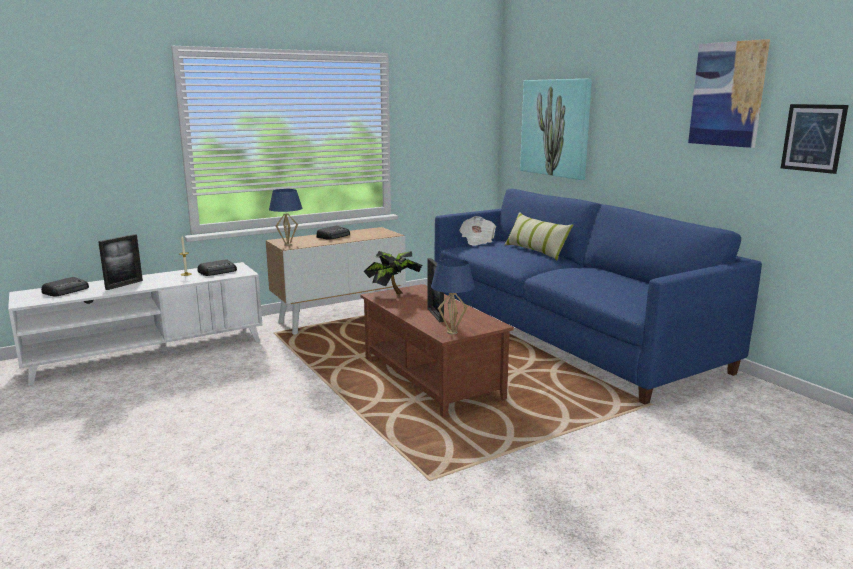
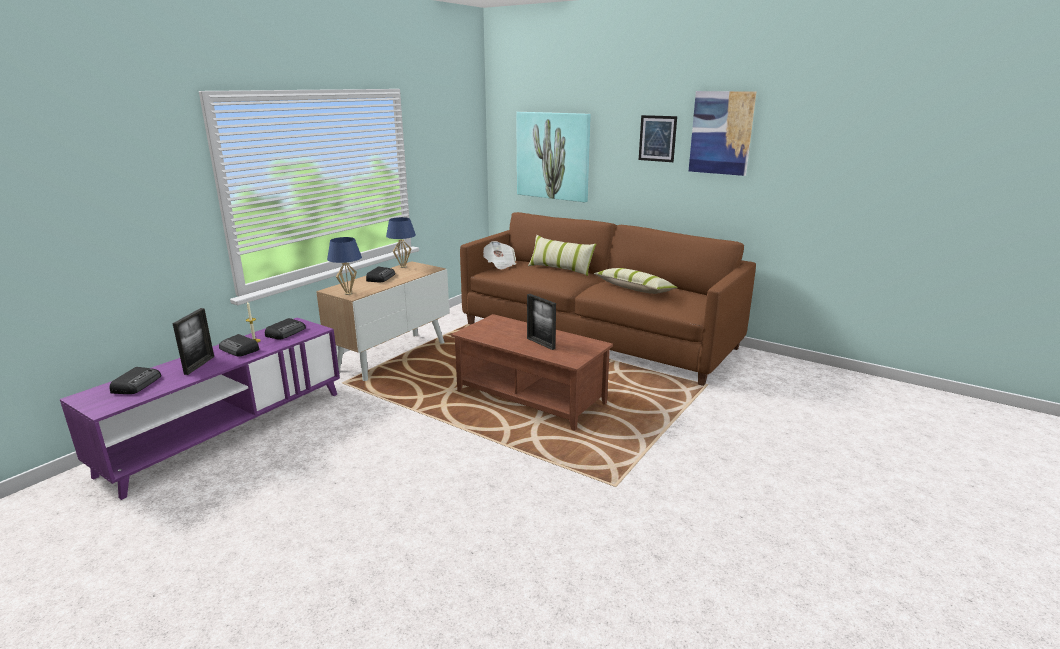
camera: 25 degrees left, 5 degrees up
white tv stand [8,262,262,386] -> purple tv stand [60,318,340,500]
potted plant [364,251,422,294] -> none
blue table lamp [431,259,475,335] -> blue table lamp moved to [386,217,416,268]
blue sofa [434,189,762,404] -> brown sofa [460,212,756,386]
picture [781,104,849,174] -> picture moved to [639,115,677,162]
none -> radio [219,334,259,357]
none -> pillow [594,268,678,294]

